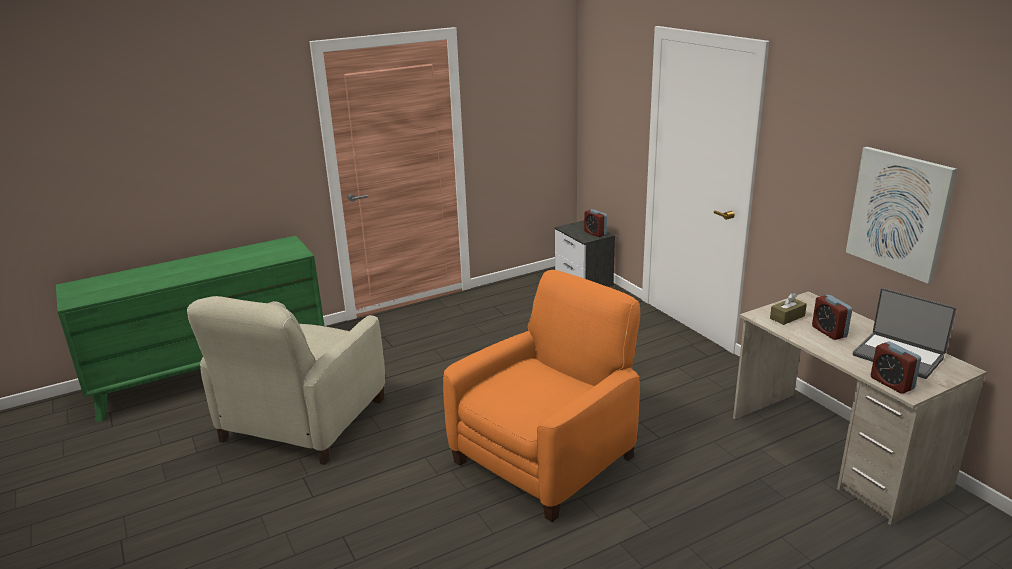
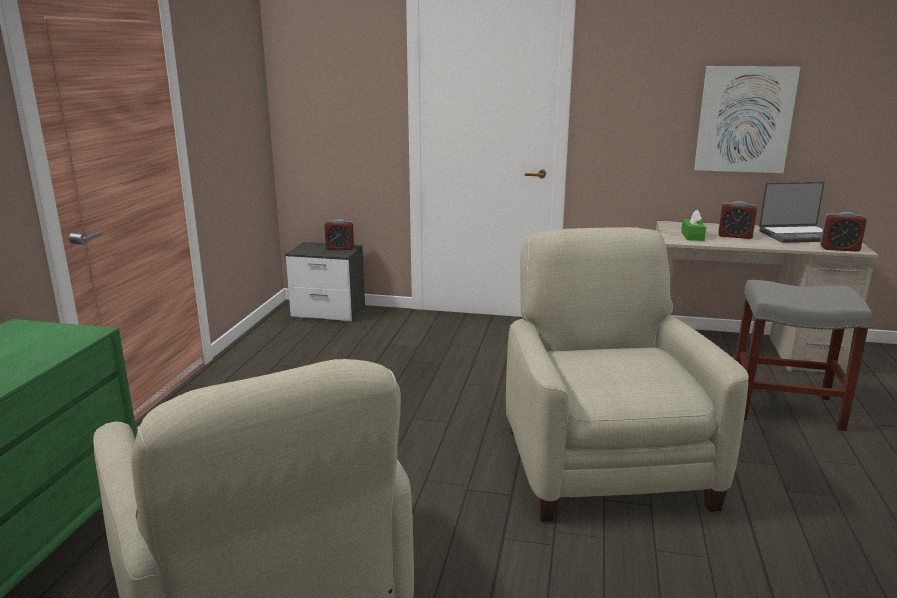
camera: 50 degrees left, 5 degrees down
orange armchair [443,270,640,522] -> beige armchair [506,227,749,522]
brown tissue box [770,293,807,325] -> green tissue box [681,210,706,241]
none -> grey stool [735,280,872,432]

